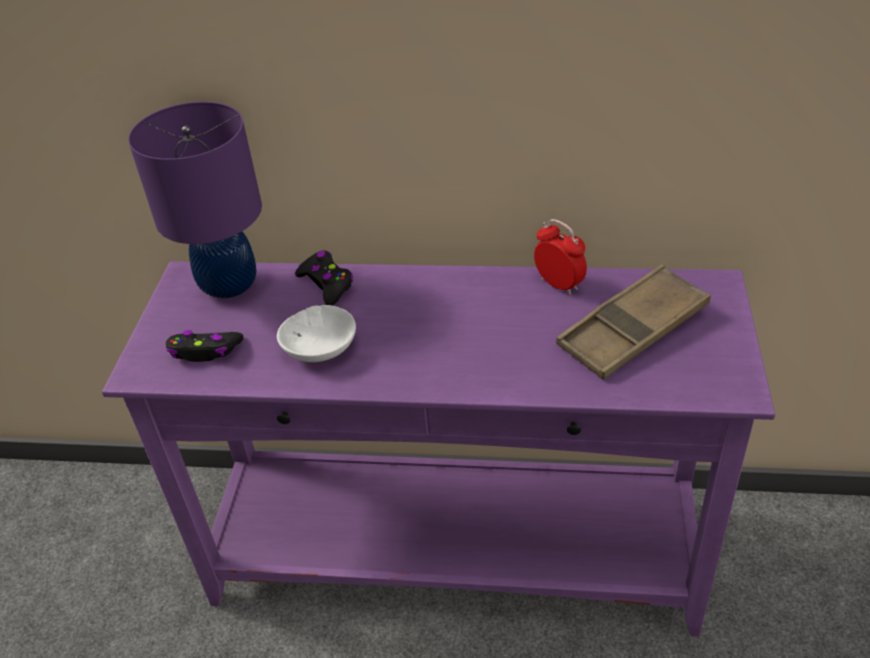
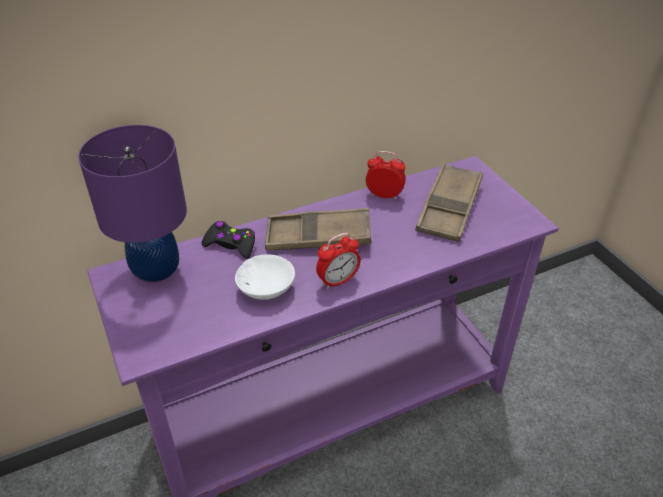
camera: 35 degrees left, 0 degrees up
black game controller [166,330,243,362] -> none
none -> brown tray [265,208,371,251]
none -> alarm clock [316,233,361,289]

